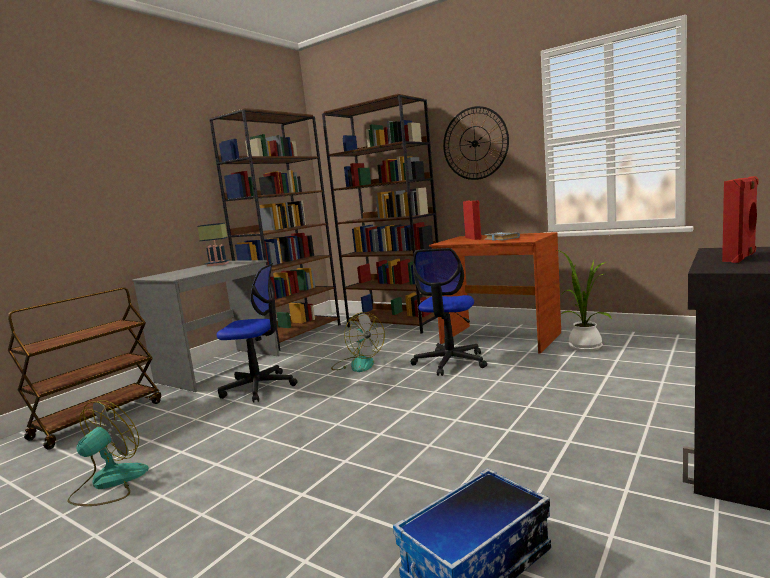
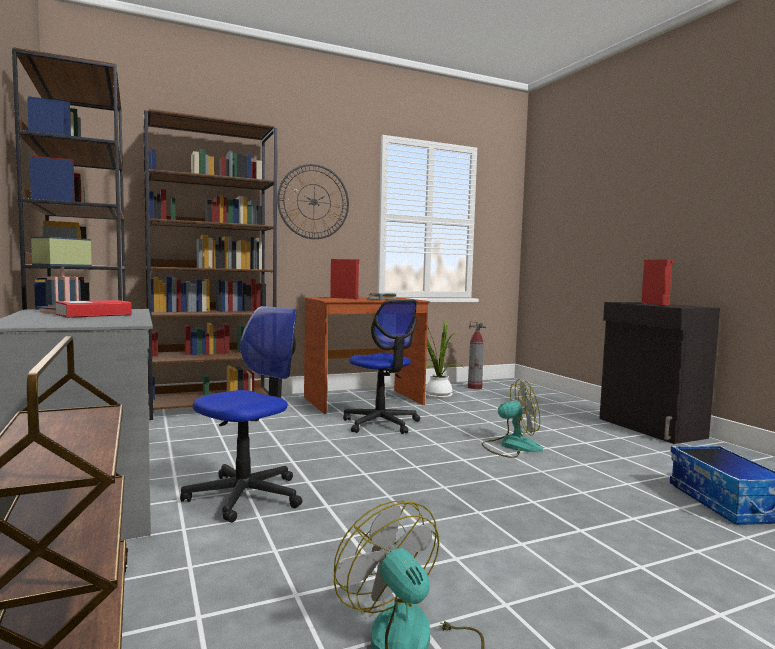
camera: 60 degrees left, 5 degrees down
fan [331,312,385,372] -> fan moved to [481,379,543,458]
none -> book [55,300,132,318]
none -> fire extinguisher [468,321,486,389]

